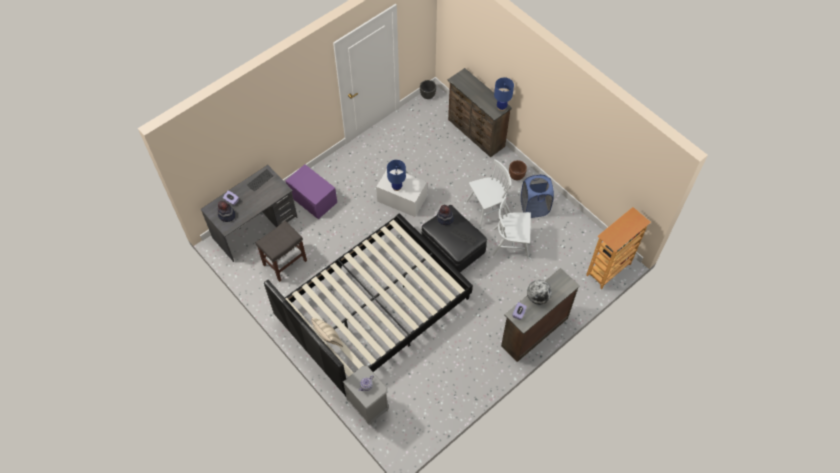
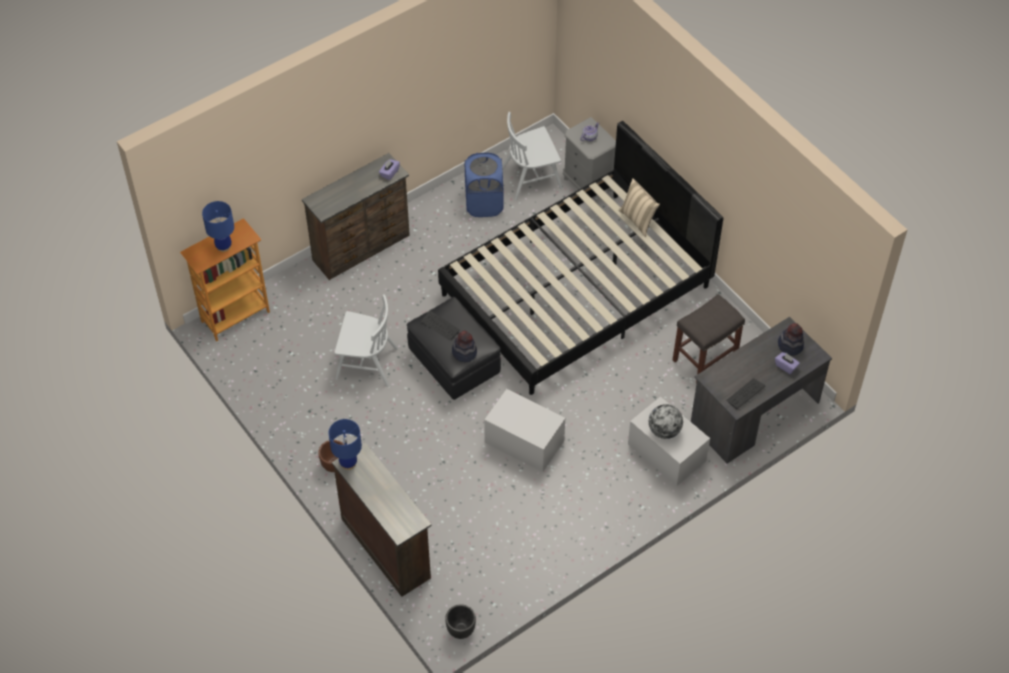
camera: 175 degrees left, 5 degrees down
purple storage box [285,164,337,219] -> white storage box [628,396,710,486]
blue table lamp [387,160,406,191] -> blue table lamp moved to [202,201,234,252]
white chair [466,159,511,226] -> white chair moved to [502,112,562,201]
blue laundry basket [521,174,554,218] -> blue laundry basket moved to [465,152,503,217]
globe [527,280,552,305] -> globe moved to [649,404,683,439]

